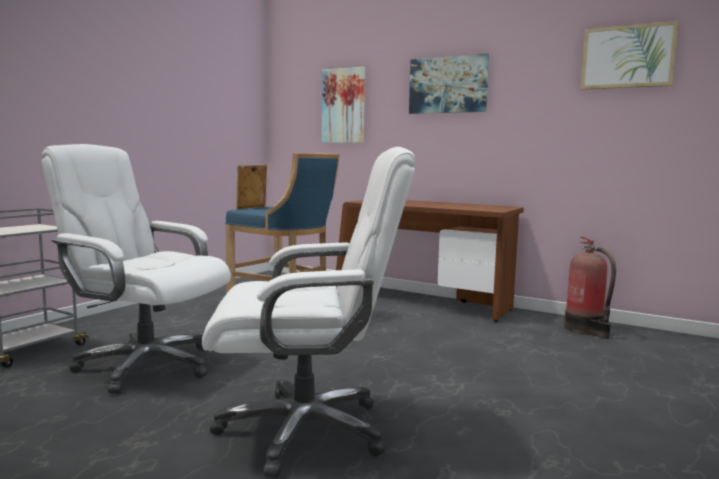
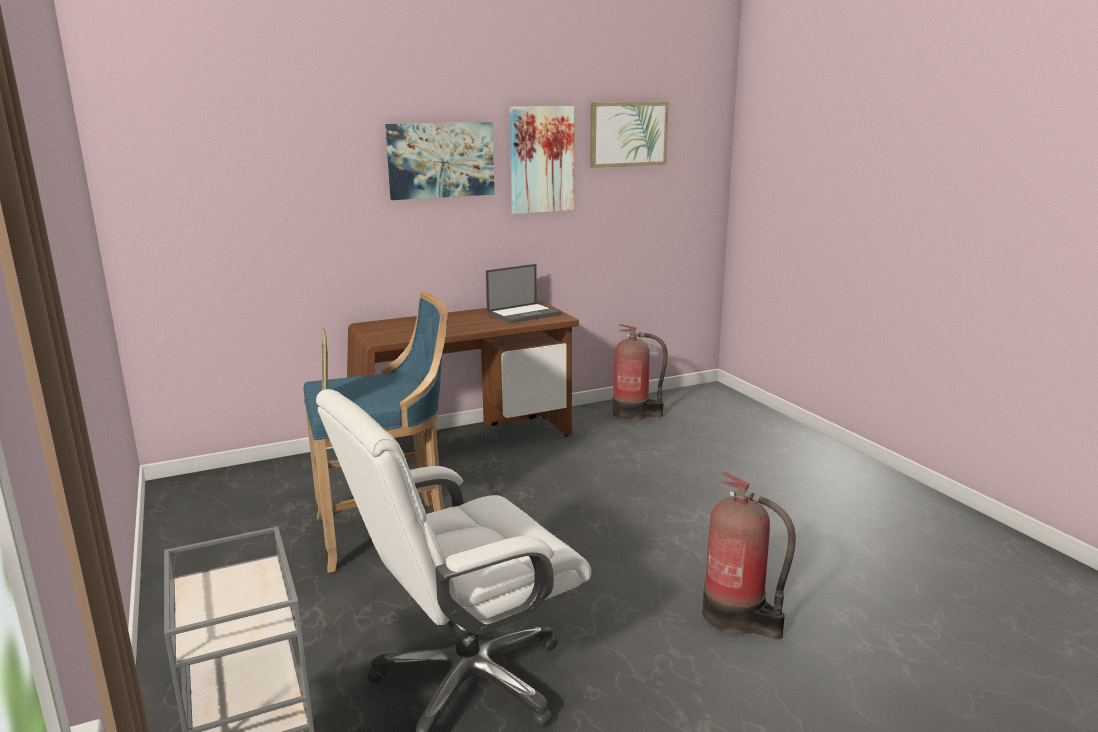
camera: 55 degrees left, 10 degrees up
white office chair [202,147,416,478] -> fire extinguisher [702,471,796,639]
picture [322,67,365,143] -> picture moved to [510,106,574,214]
none -> laptop [486,264,561,323]

